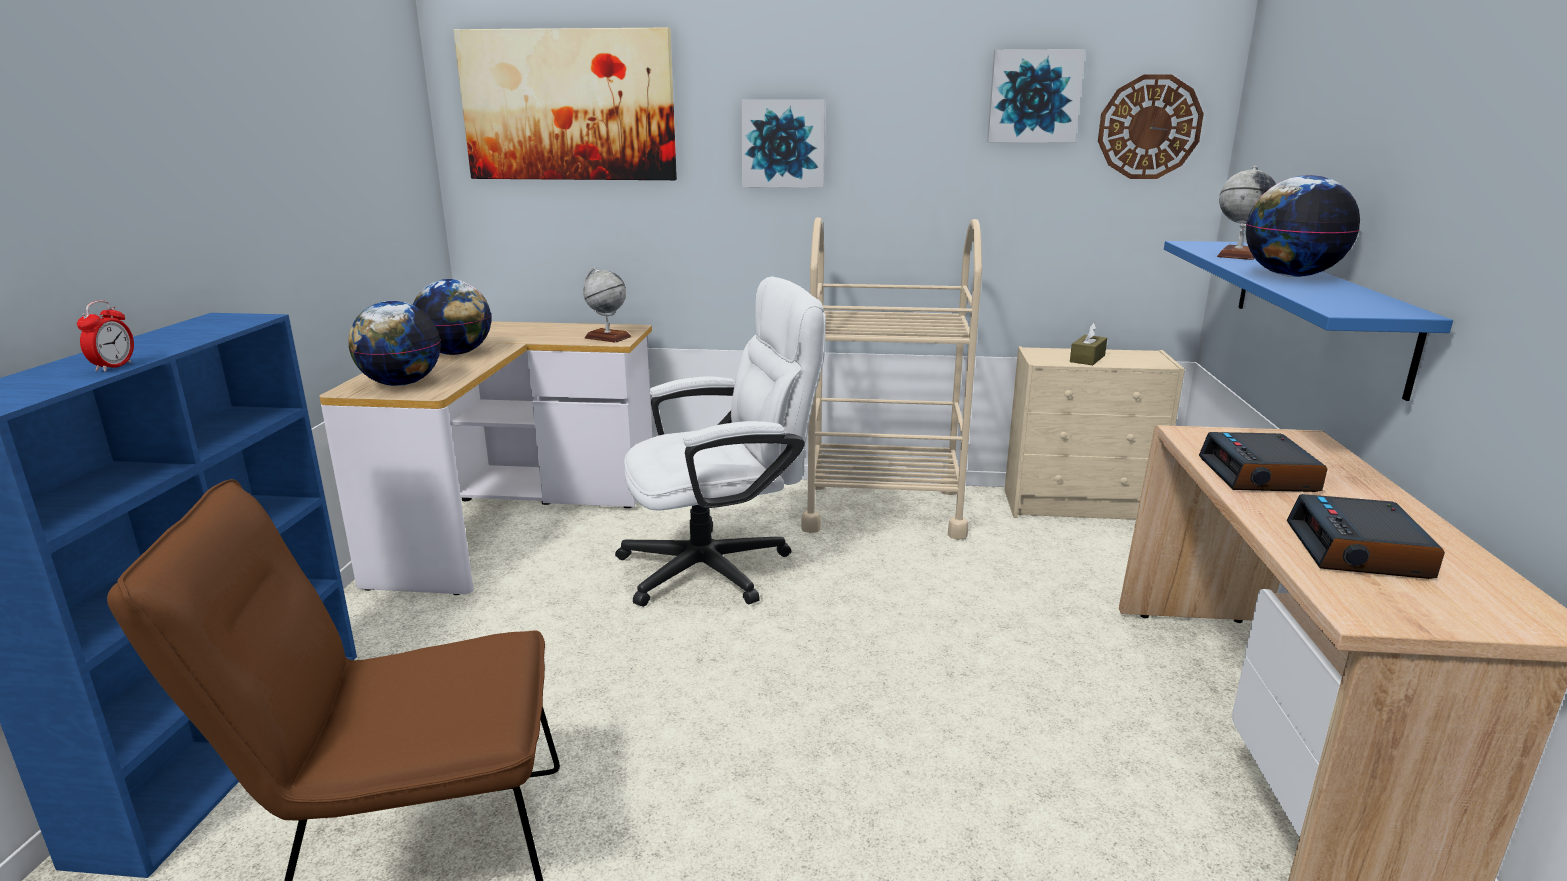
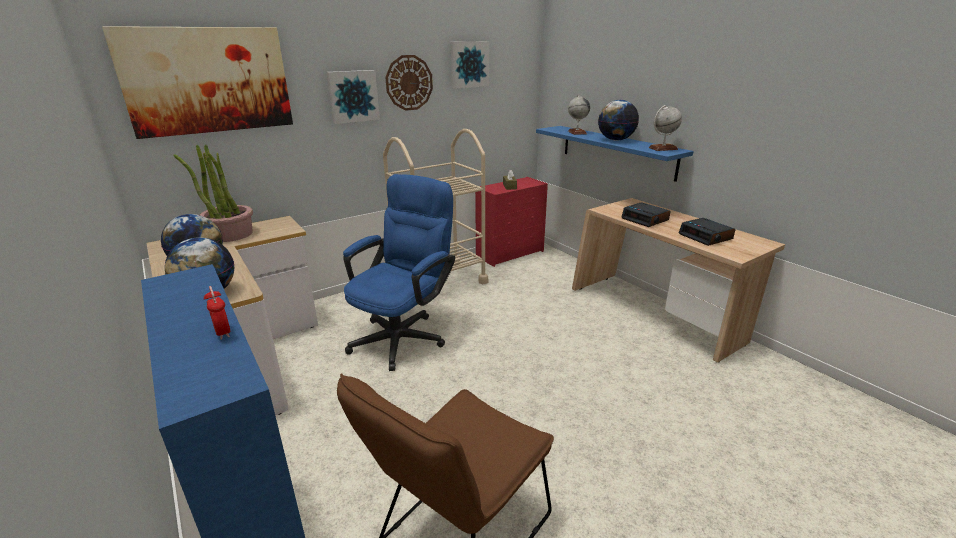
camera: 40 degrees left, 5 degrees up
globe [583,267,631,343] -> globe moved to [649,105,682,151]
white office chair [615,277,826,607] -> blue office chair [343,174,455,371]
beige dresser [1004,347,1185,520] -> red dresser [475,177,548,267]
wall clock [1098,74,1204,179] -> wall clock moved to [385,55,433,111]
none -> potted plant [173,144,253,242]

